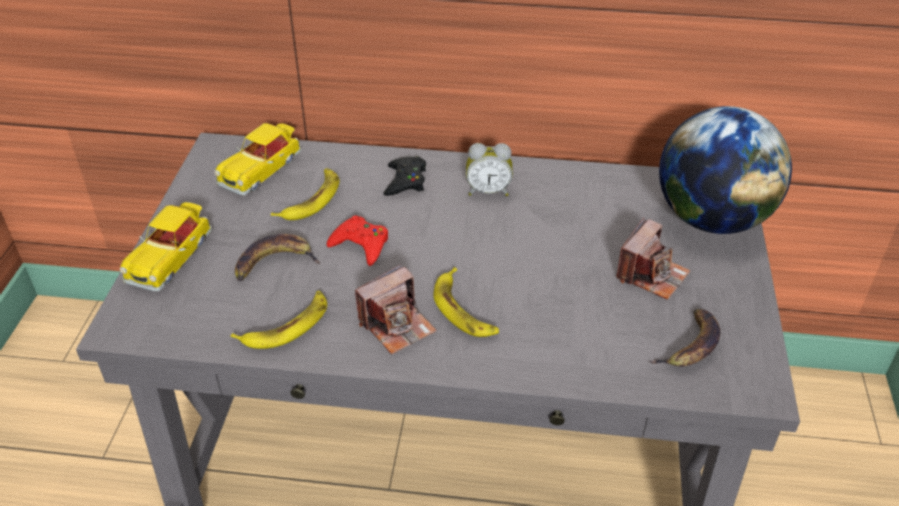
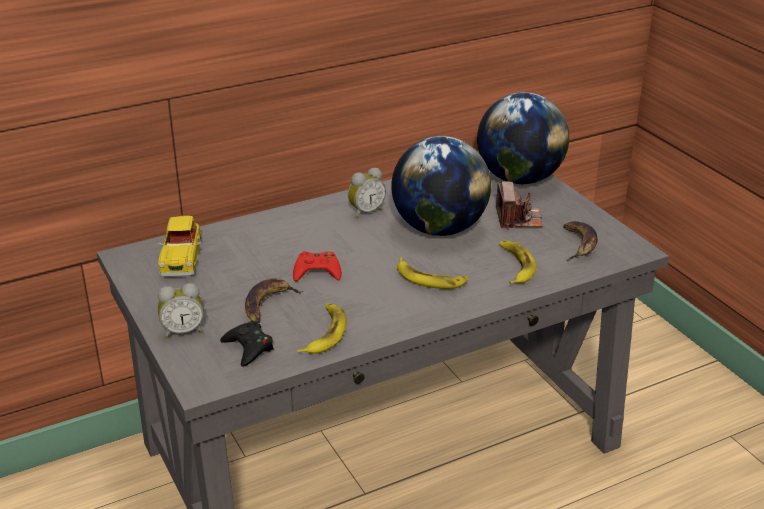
camera: 35 degrees left, 10 degrees down
toy car [120,202,212,291] -> alarm clock [158,283,204,338]
banana [271,168,340,220] -> banana moved to [499,241,537,284]
camera [355,265,436,354] -> none
black game controller [383,156,426,196] -> black game controller moved to [220,321,274,367]
none -> globe [391,136,491,236]

